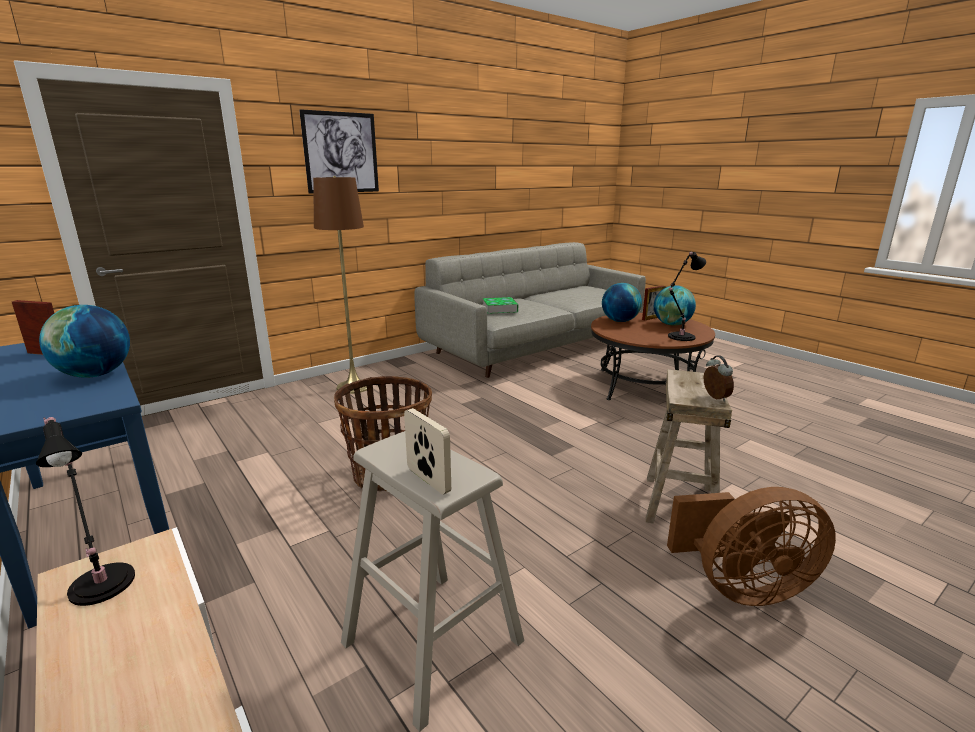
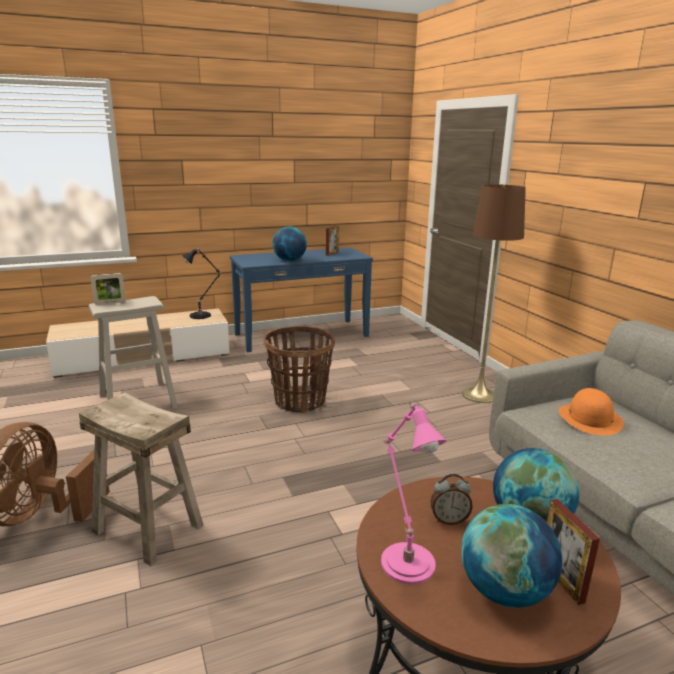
camera: 105 degrees right, 0 degrees up
picture [299,109,379,193] -> none
book [483,297,518,314] -> orange hat [559,388,624,435]
black table lamp [668,252,706,341] -> pink table lamp [381,402,446,584]
alarm clock [704,355,734,402] -> alarm clock moved to [430,474,473,525]

